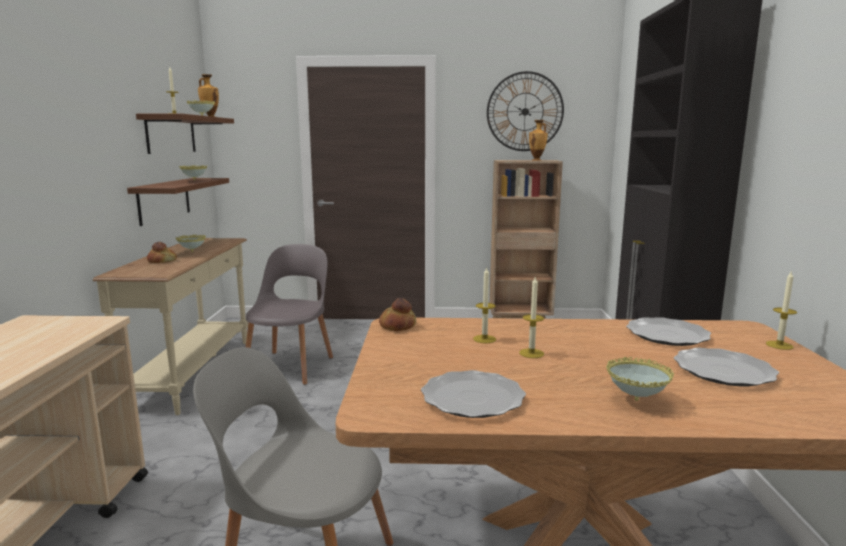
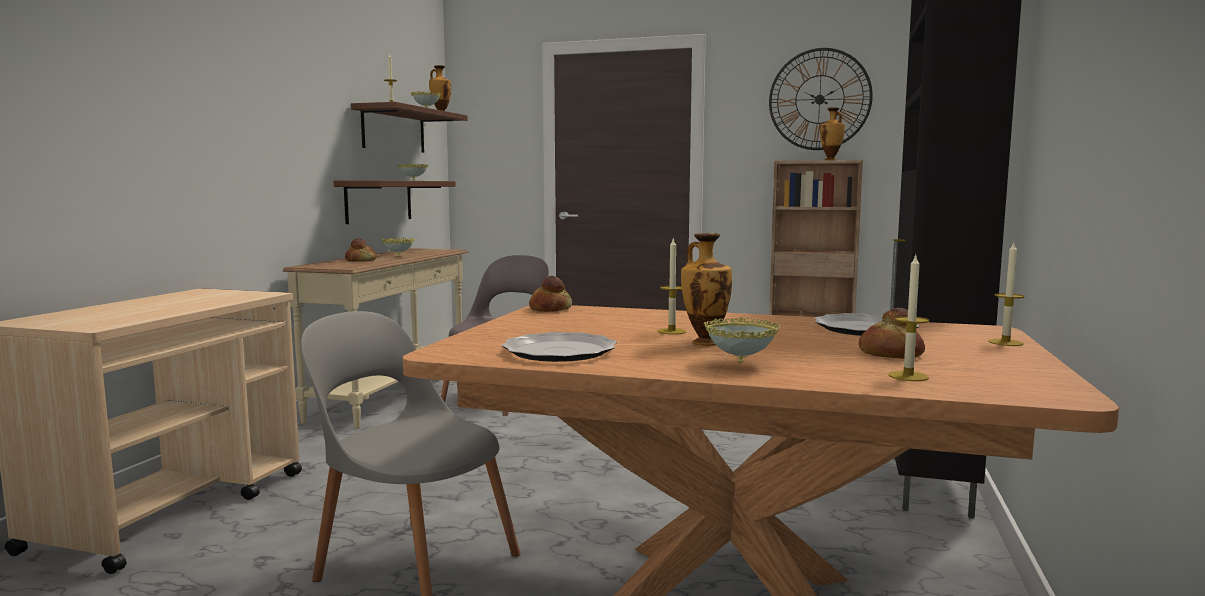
camera: 15 degrees right, 5 degrees down
candle [473,266,496,343] -> candle moved to [888,255,929,381]
plate [674,348,779,386] -> bread [859,308,925,358]
none -> vase [681,233,732,346]

